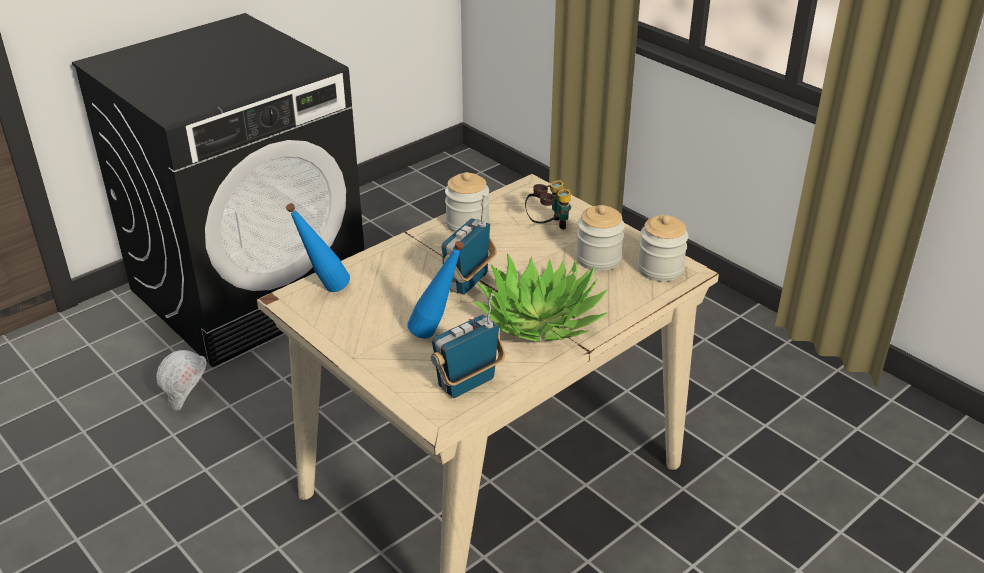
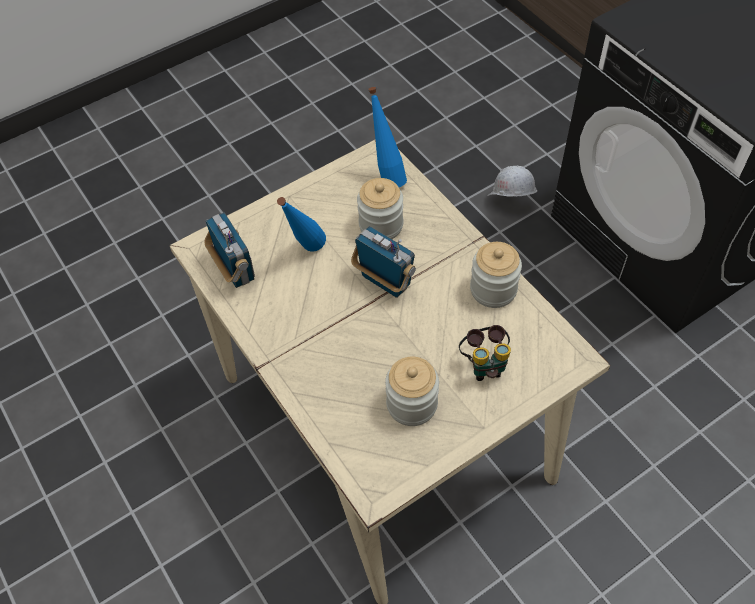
camera: 100 degrees right, 20 degrees up
potted plant [472,254,608,342] -> none
jar [638,215,688,282] -> jar moved to [357,178,403,239]

